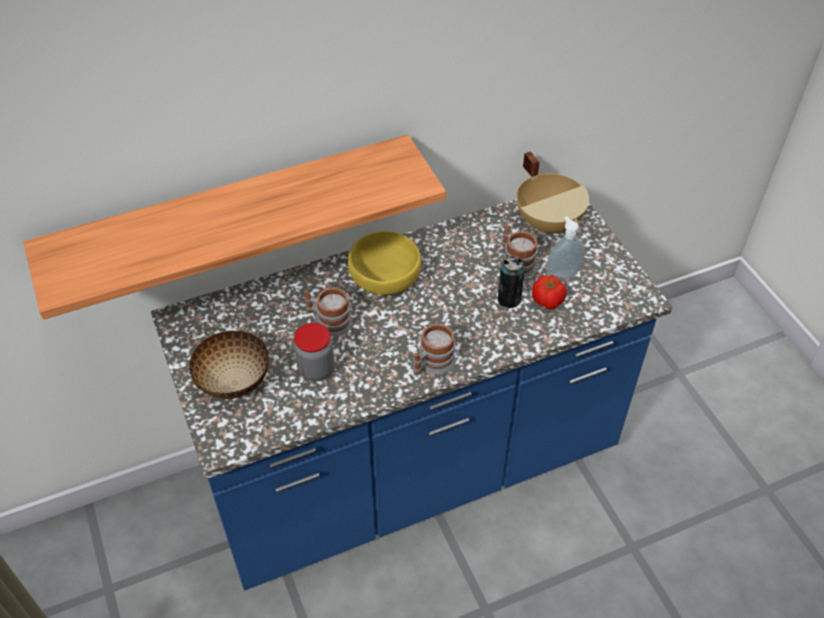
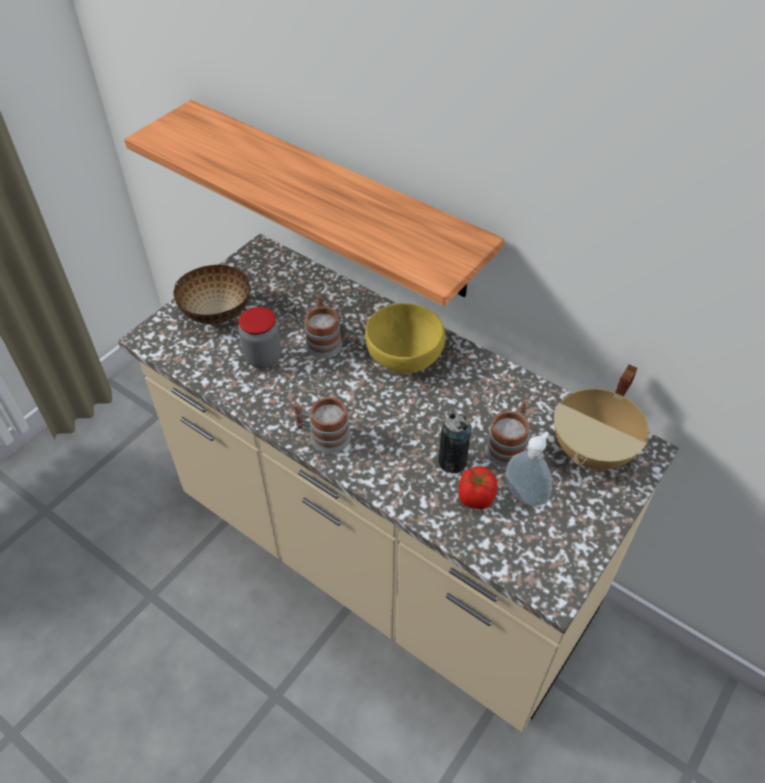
camera: 60 degrees right, 0 degrees up
blue counter [151,199,672,590] -> beige counter [118,234,679,733]

